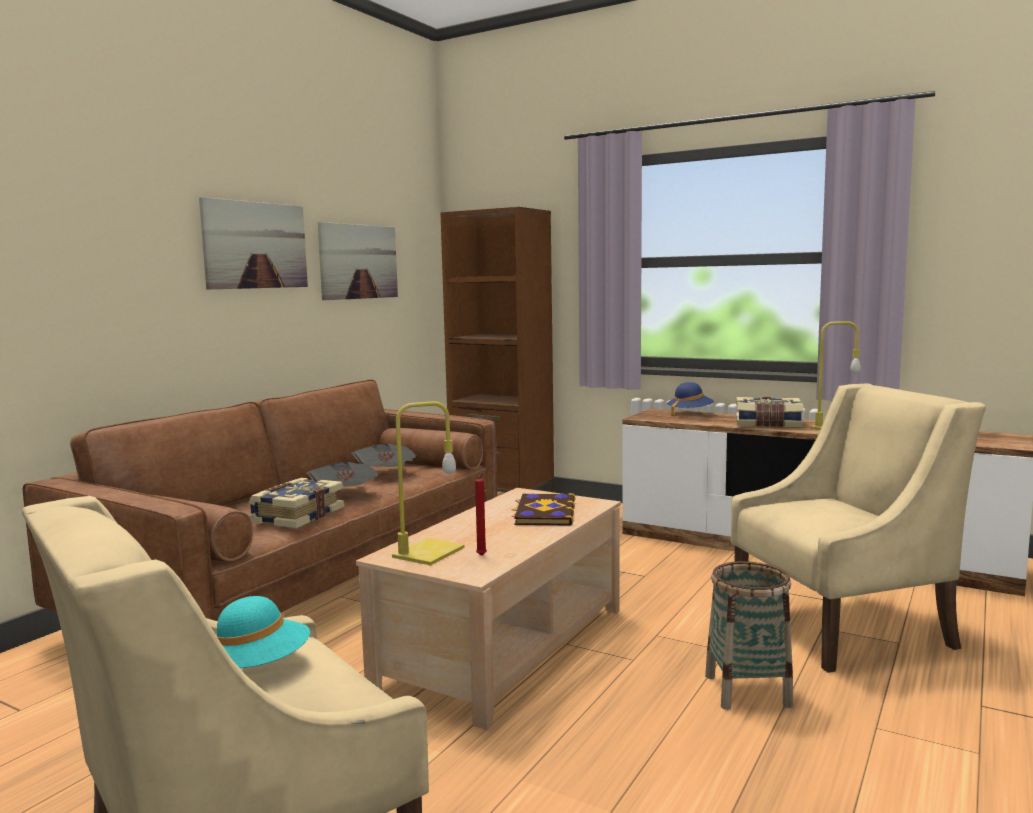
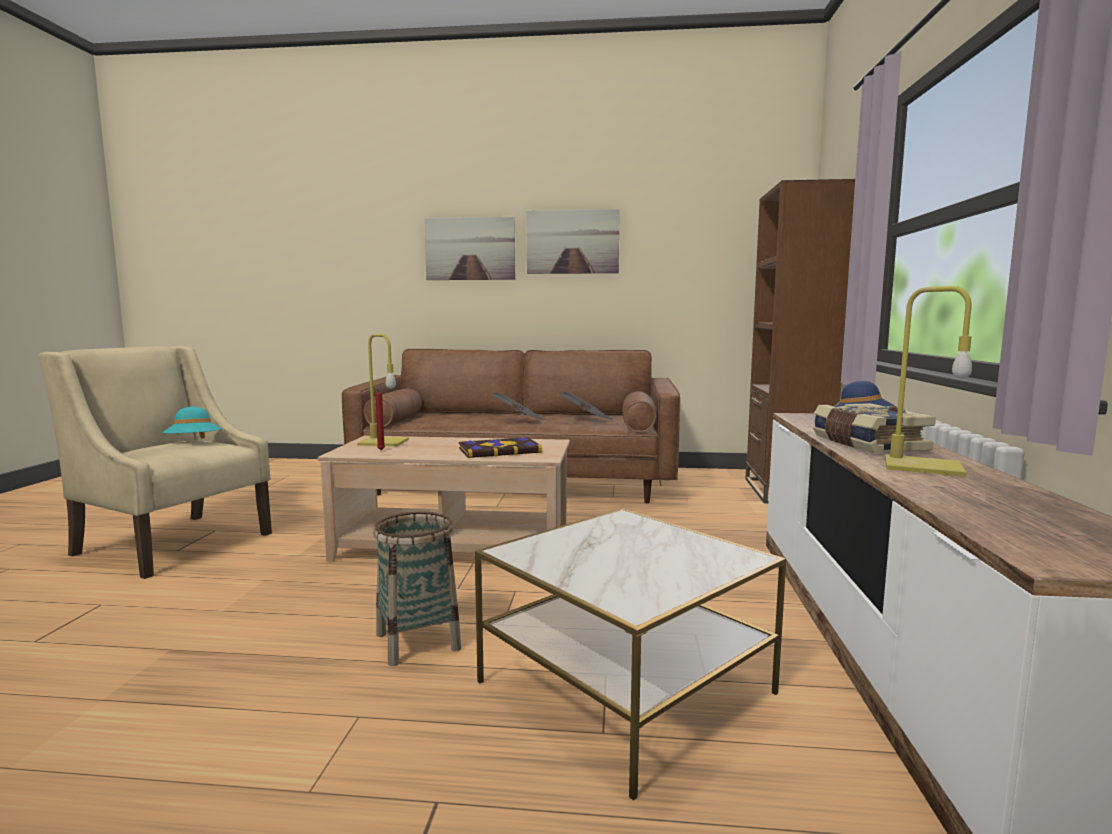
camera: 65 degrees right, 0 degrees up
book [249,478,344,529] -> none
picture [318,222,398,300] -> picture moved to [424,217,515,280]
beige armchair [731,384,986,673] -> side table [475,508,786,801]

